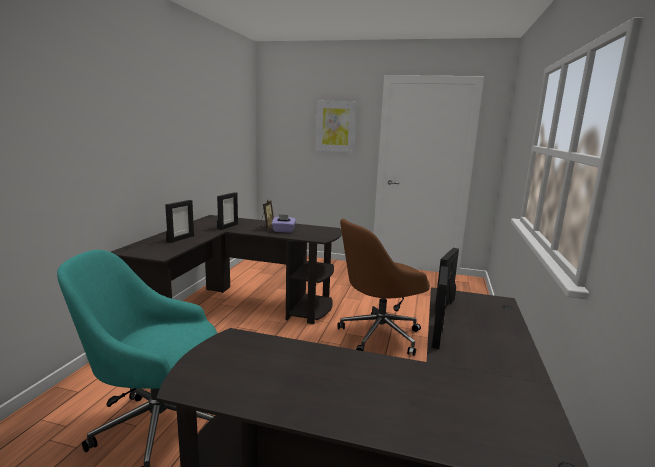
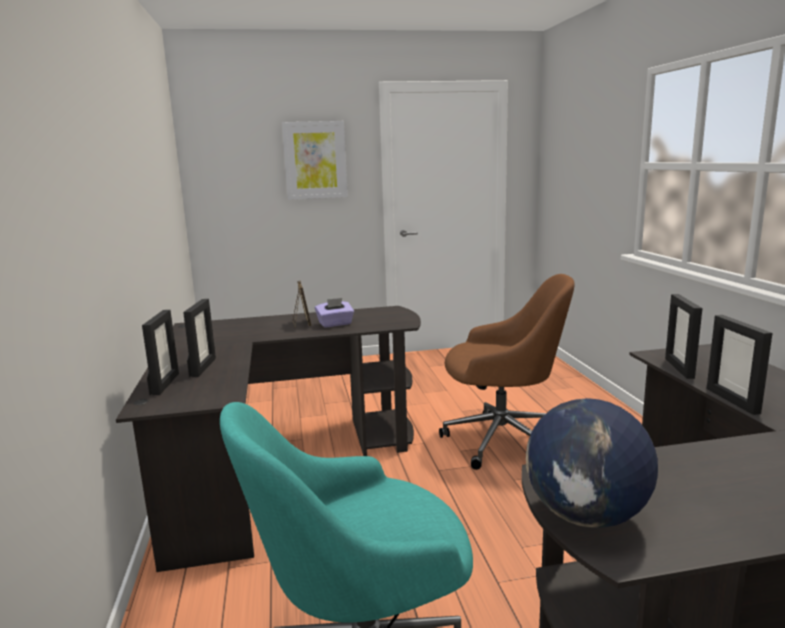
camera: 25 degrees left, 0 degrees up
picture frame [217,192,238,230] -> picture frame moved to [142,310,179,395]
brown office chair [338,219,430,356] -> brown office chair turned 120 degrees counterclockwise [439,274,575,470]
none -> globe [526,398,658,528]

